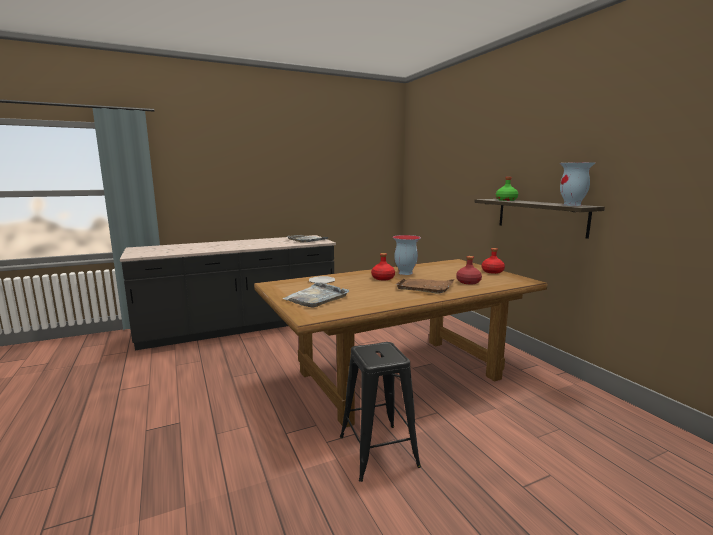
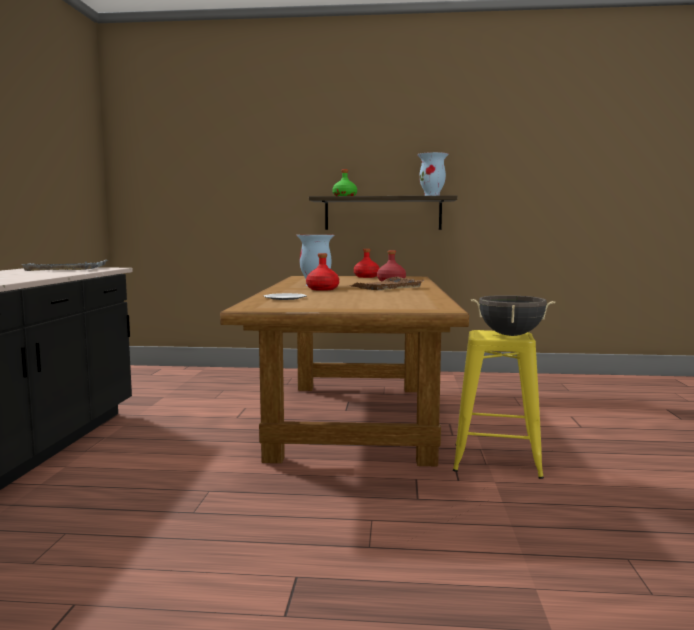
camera: 60 degrees left, 5 degrees down
grey tray [282,282,349,307] -> none
black stool [340,342,421,482] -> yellow stool [453,330,544,479]
none -> black cooking pot [471,295,555,336]

